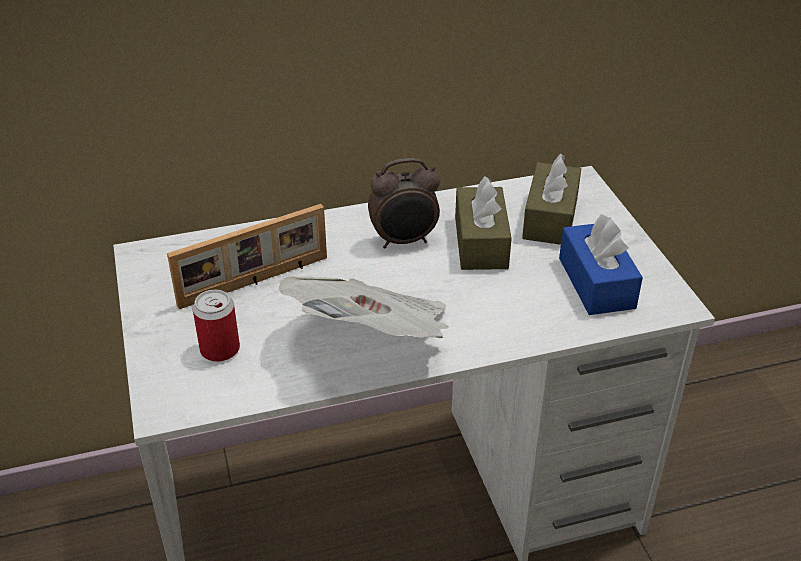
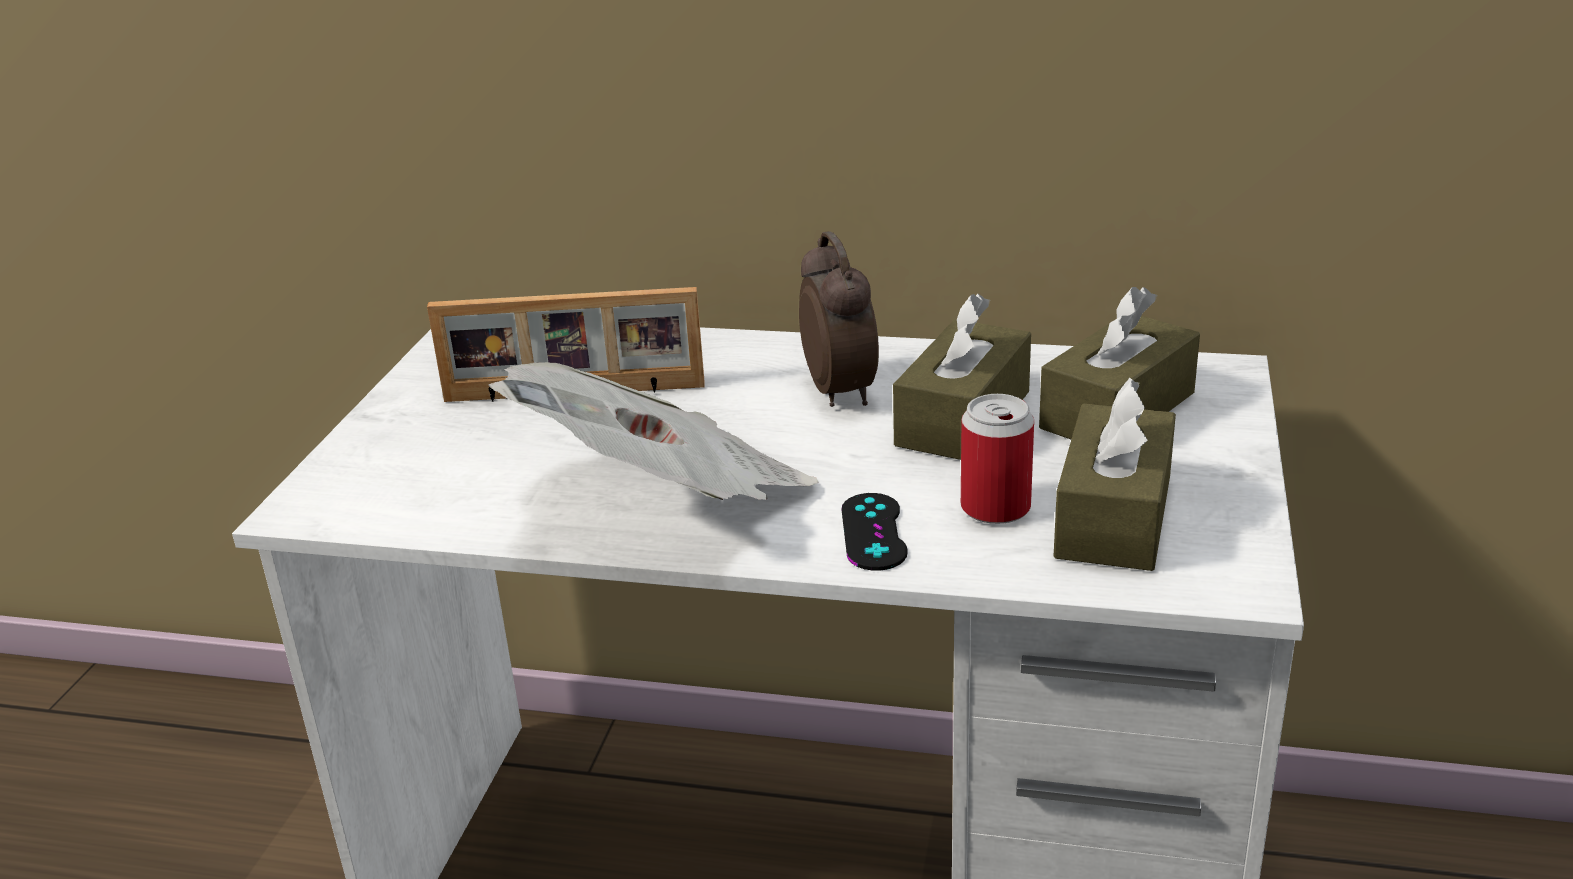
camera: 30 degrees right, 10 degrees down
can [193,290,240,362] -> can moved to [961,394,1034,524]
alarm clock [368,158,440,248] -> alarm clock turned 120 degrees counterclockwise [799,231,879,407]
blue tissue box [559,214,643,315] -> brown tissue box [1053,378,1176,571]
none -> black game controller [841,493,908,571]

